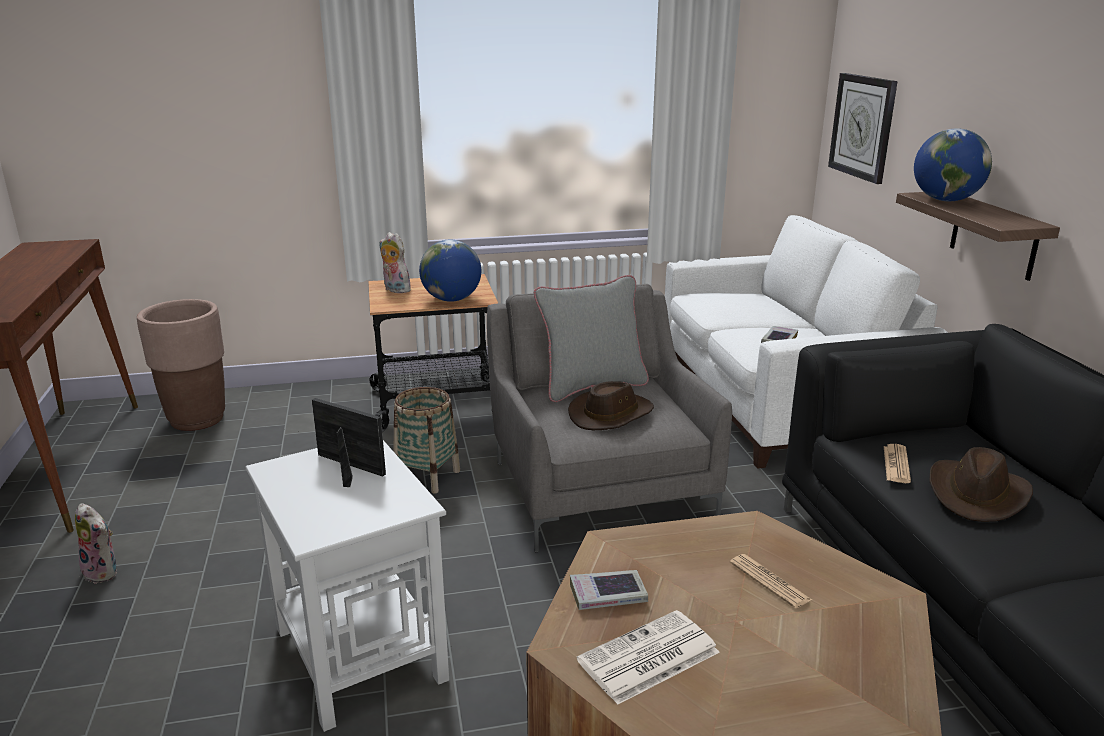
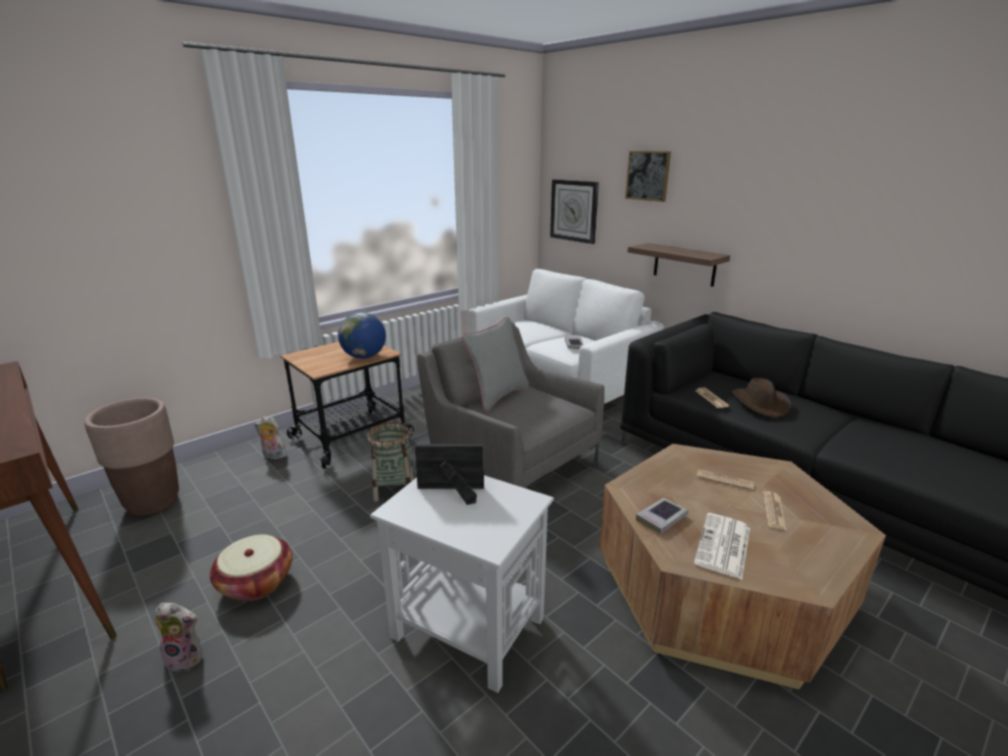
camera: 30 degrees left, 0 degrees up
plush toy [379,232,411,293] -> plush toy moved to [254,416,287,459]
brown hat [568,381,654,430] -> none
globe [914,128,992,201] -> none
none -> basket [210,534,293,601]
none -> picture [625,151,671,202]
none -> newspaper [763,491,787,530]

